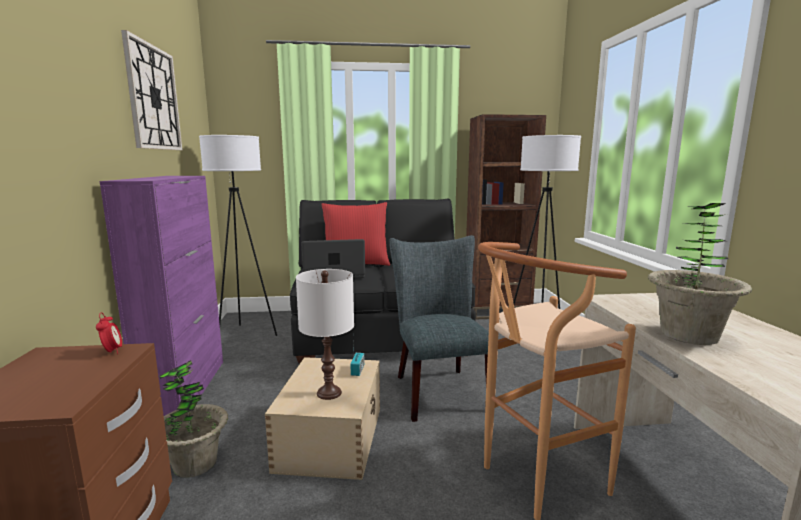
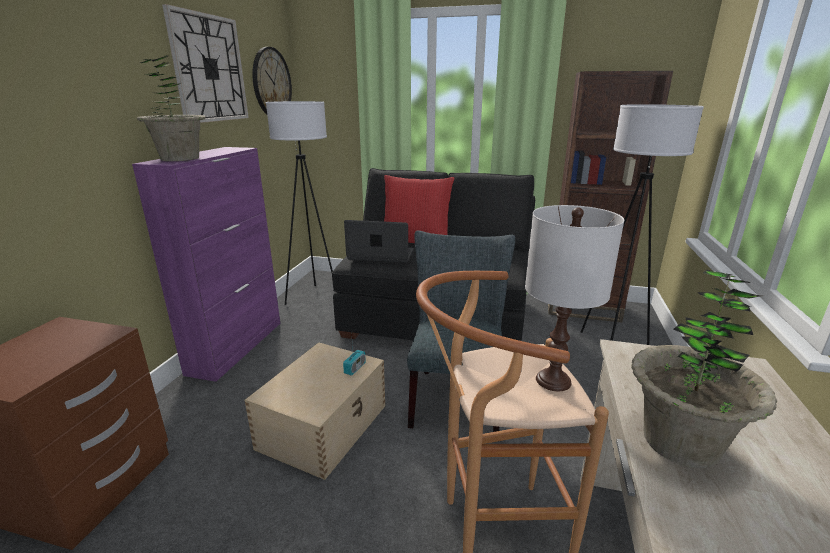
camera: 20 degrees right, 10 degrees up
alarm clock [96,312,122,354] -> none
potted plant [159,360,228,478] -> potted plant moved to [137,55,206,161]
white table lamp [296,269,354,400] -> white table lamp moved to [525,205,624,391]
none -> wall clock [252,47,292,115]

